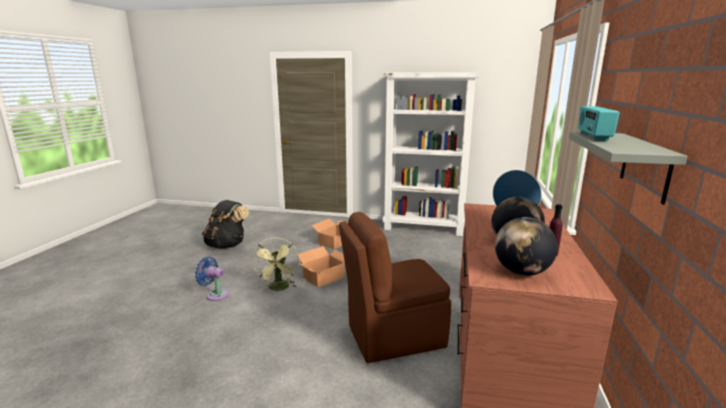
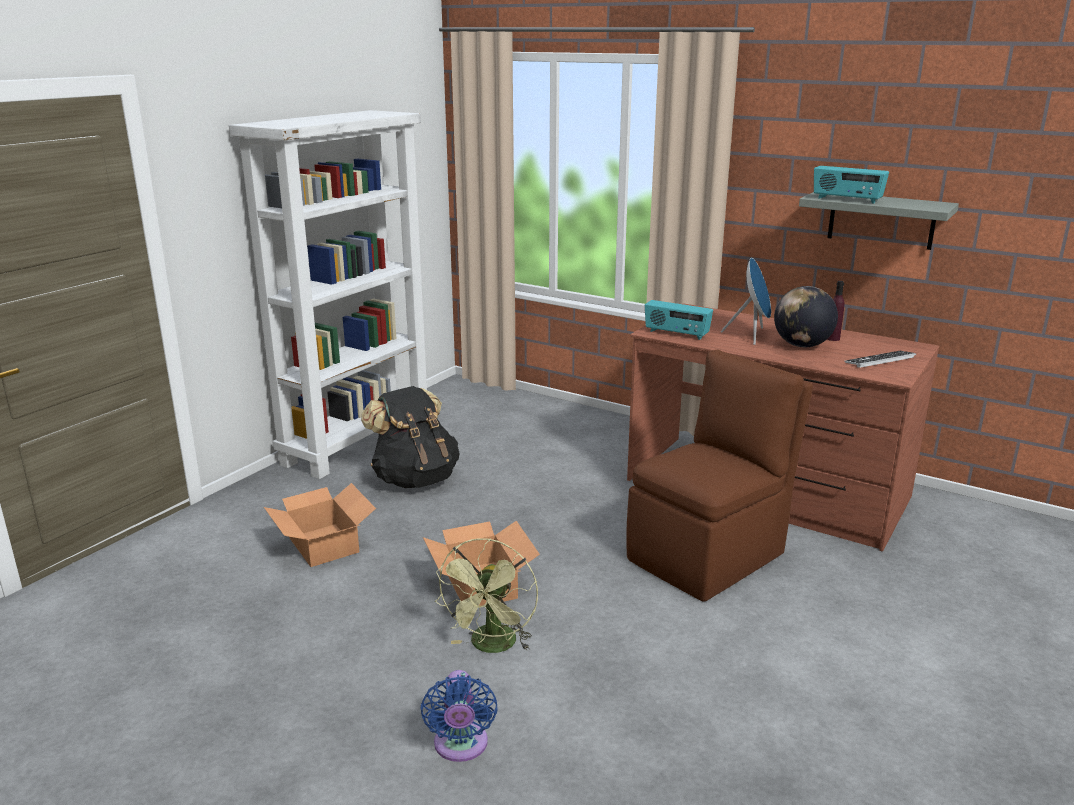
camera: 70 degrees left, 5 degrees up
blue fan [195,257,229,301] -> blue fan turned 45 degrees counterclockwise [420,670,498,762]
black backpack [202,200,249,249] -> black backpack moved to [361,386,459,488]
green fan [252,237,300,291] -> green fan turned 90 degrees clockwise [435,538,538,653]
brown chair [339,212,451,363] -> brown chair turned 135 degrees counterclockwise [626,350,813,601]
globe [495,217,558,276] -> keyboard [844,351,916,368]
none -> radio [645,300,713,340]

